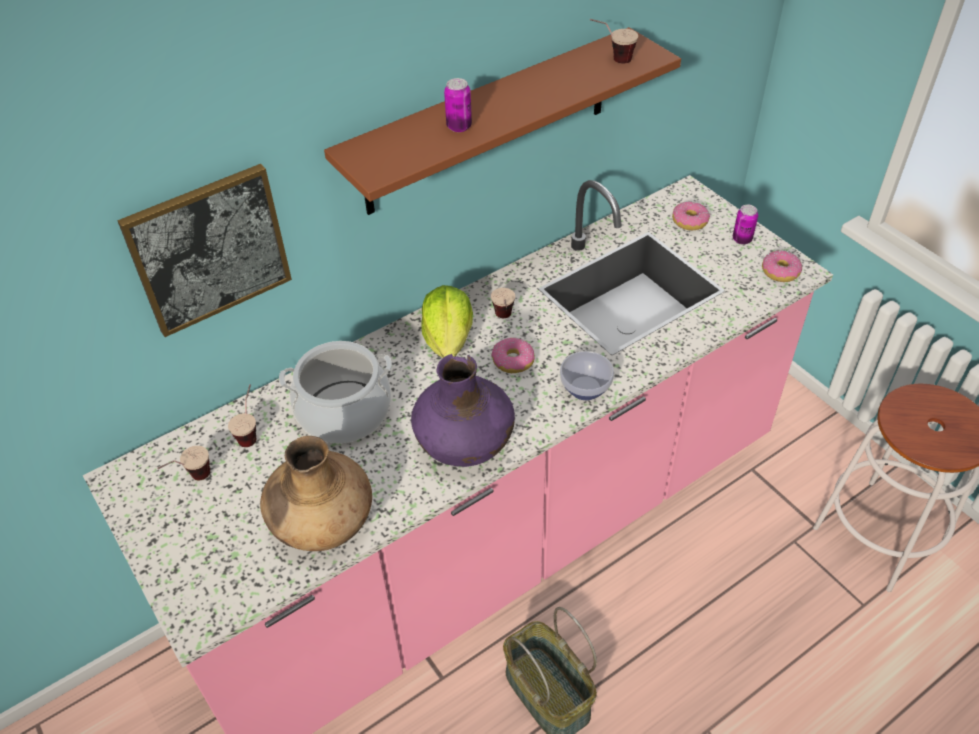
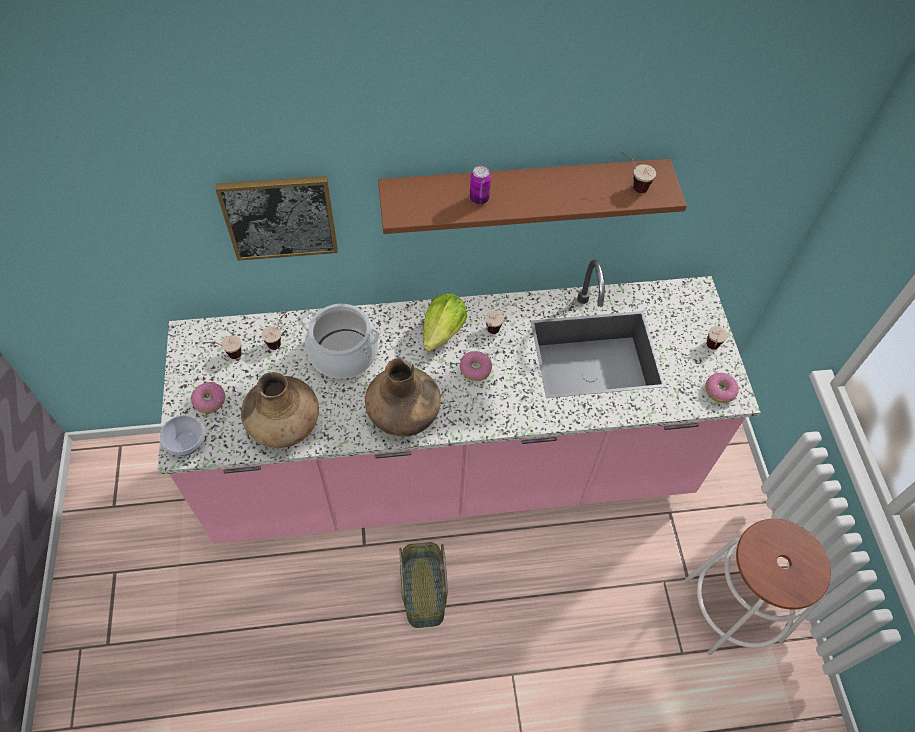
camera: 25 degrees right, 10 degrees up
purple vase [411,354,515,467] -> brown vase [365,357,441,437]
bowl [560,351,614,400] -> bowl moved to [160,415,205,456]
donut [672,201,710,230] -> donut moved to [191,382,225,413]
can [733,205,758,245] -> cup [707,326,728,349]

